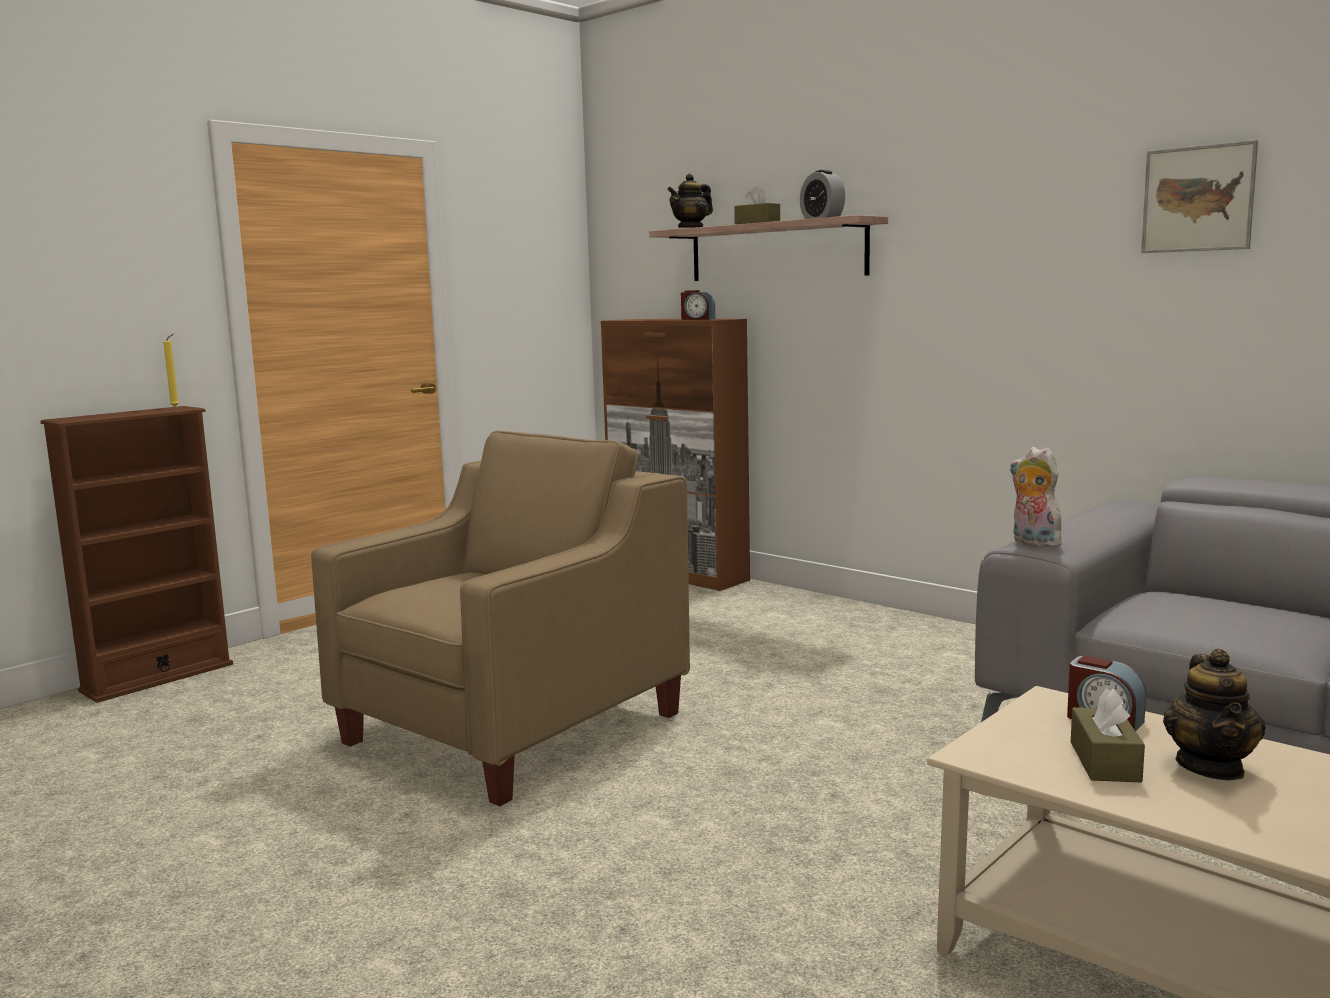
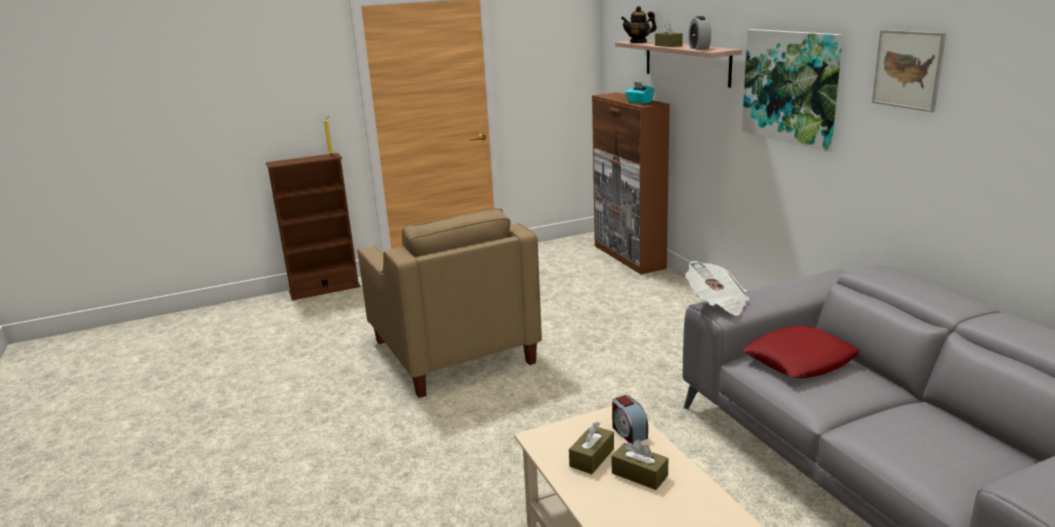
camera: 25 degrees right, 10 degrees up
beige armchair [311,431,690,806] -> beige armchair turned 90 degrees clockwise [357,208,542,398]
alarm clock [681,290,715,320] -> turquoise tissue box [625,82,655,104]
plush toy [1010,447,1062,548] -> newspaper [685,261,750,316]
teapot [1163,649,1266,780] -> brown tissue box [612,439,668,490]
none -> picture [742,29,843,152]
none -> red pillow [743,325,860,378]

